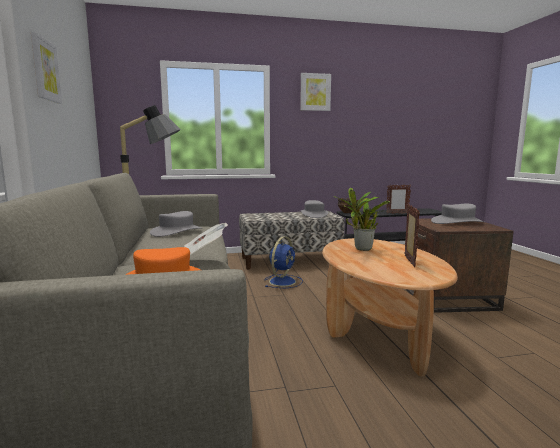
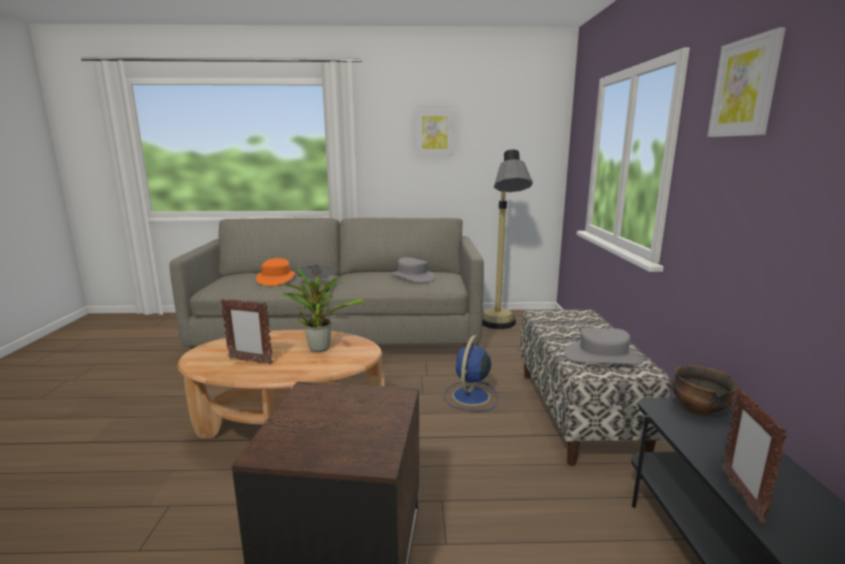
camera: 100 degrees right, 5 degrees up
blue fan [264,237,303,288] -> blue fan turned 75 degrees clockwise [444,335,498,412]
grey hat [431,204,484,224] -> none

